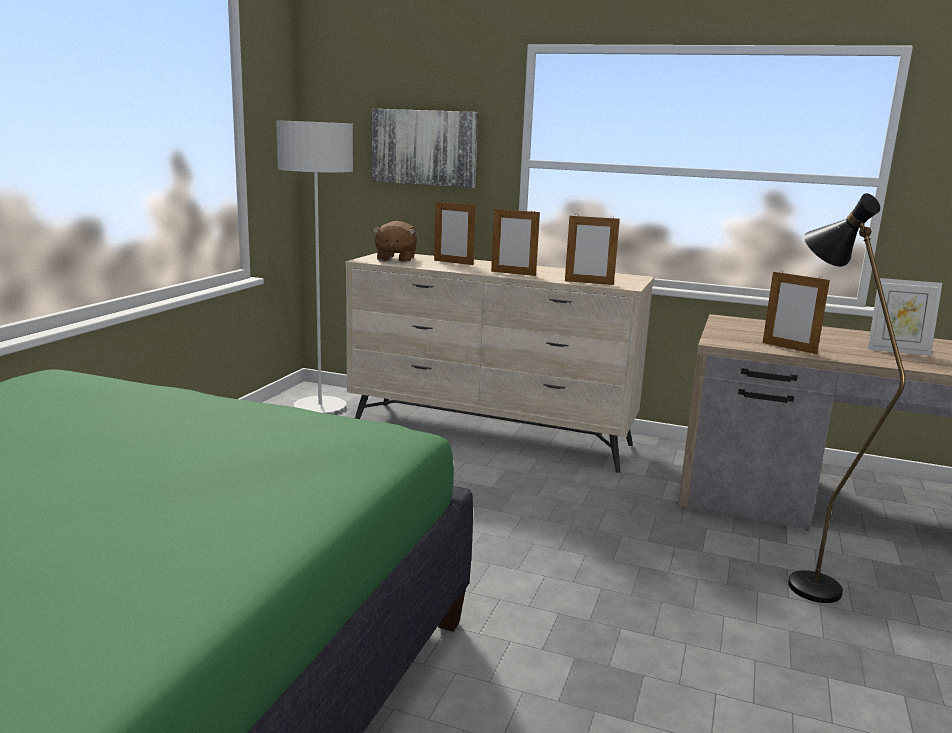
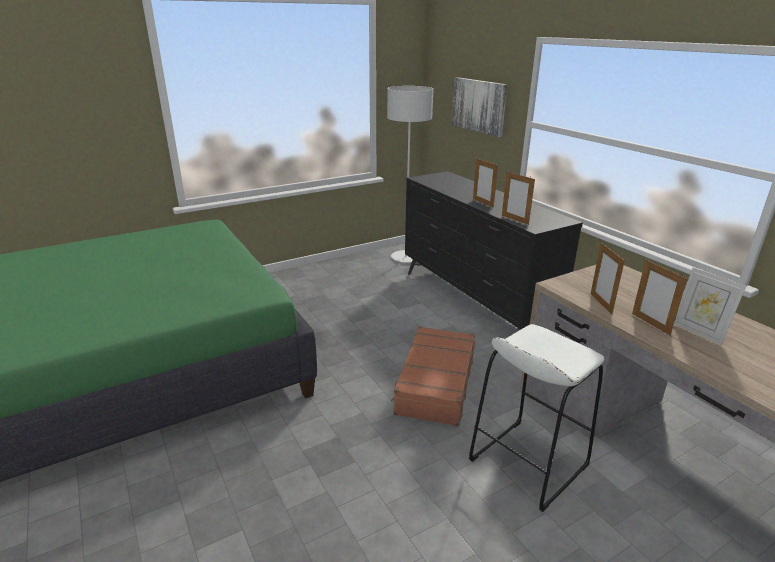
camera: 40 degrees right, 10 degrees up
beige dresser [346,253,654,473] -> black dresser [405,171,583,331]
brown plush toy [372,221,417,262] -> none
picture frame [434,200,476,265] -> picture frame moved to [632,260,687,336]
black floor lamp [788,193,905,603] -> white stool [469,324,605,512]
none -> brown suitcase [391,326,475,427]

